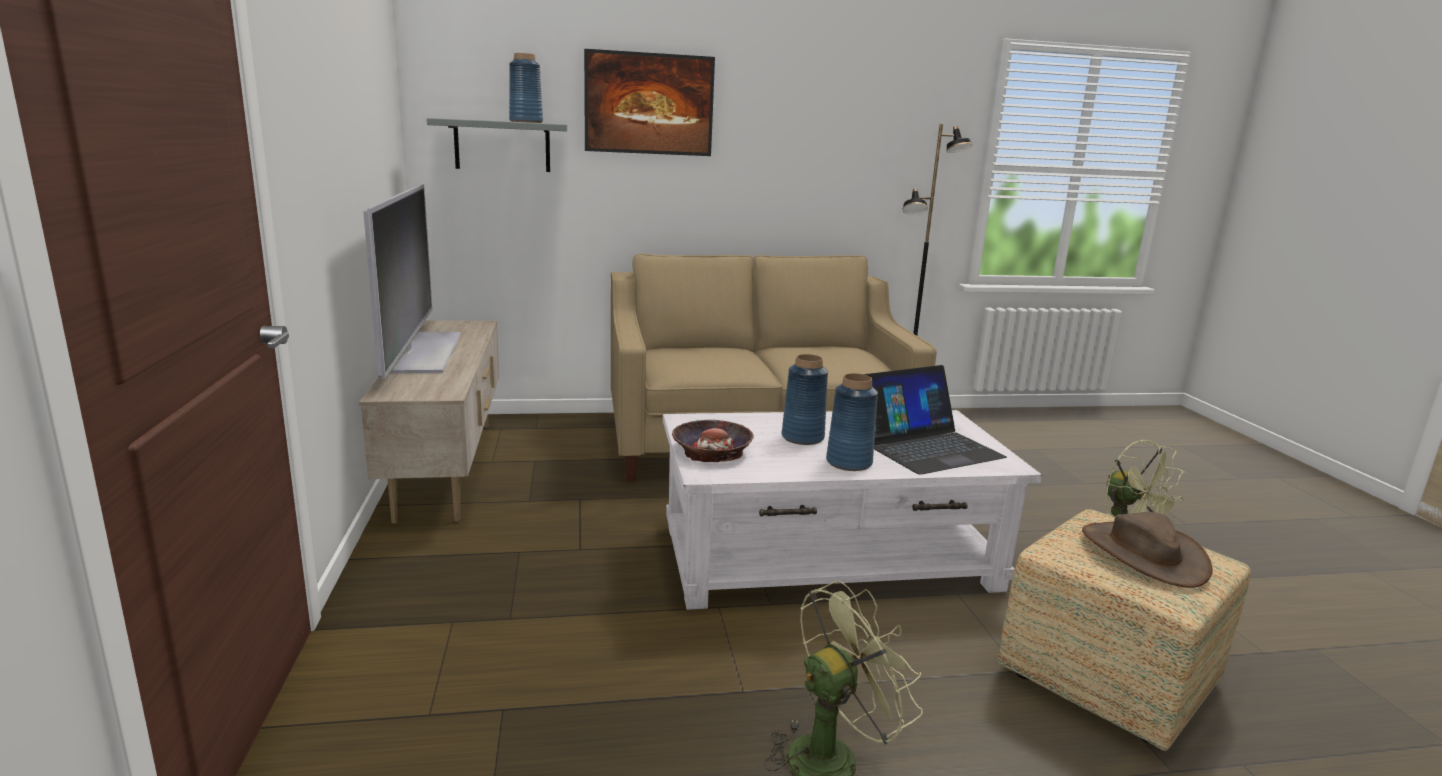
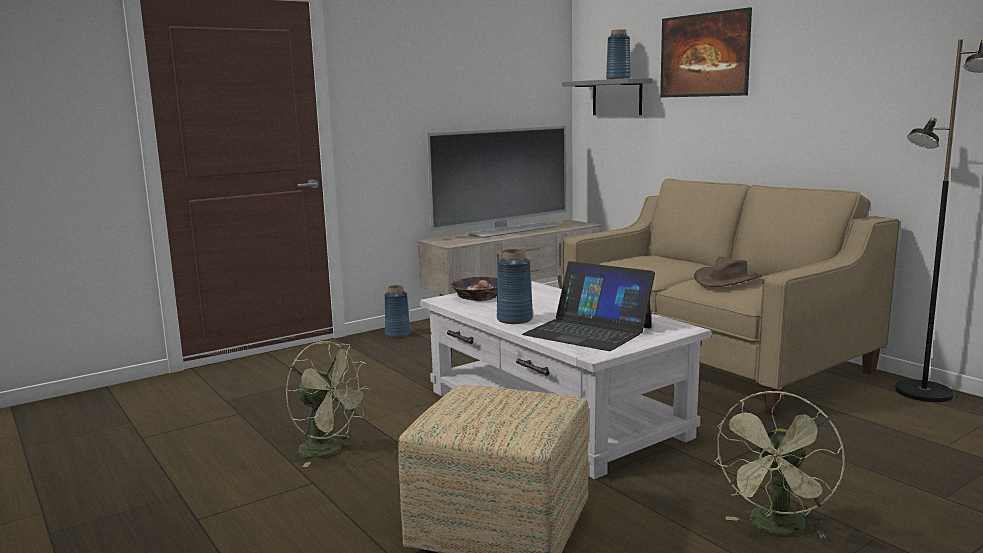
camera: 65 degrees right, 5 degrees down
blue vase [782,354,828,445] -> blue vase moved to [385,285,411,337]
brown hat [1082,512,1213,588] -> brown hat moved to [694,257,763,287]

